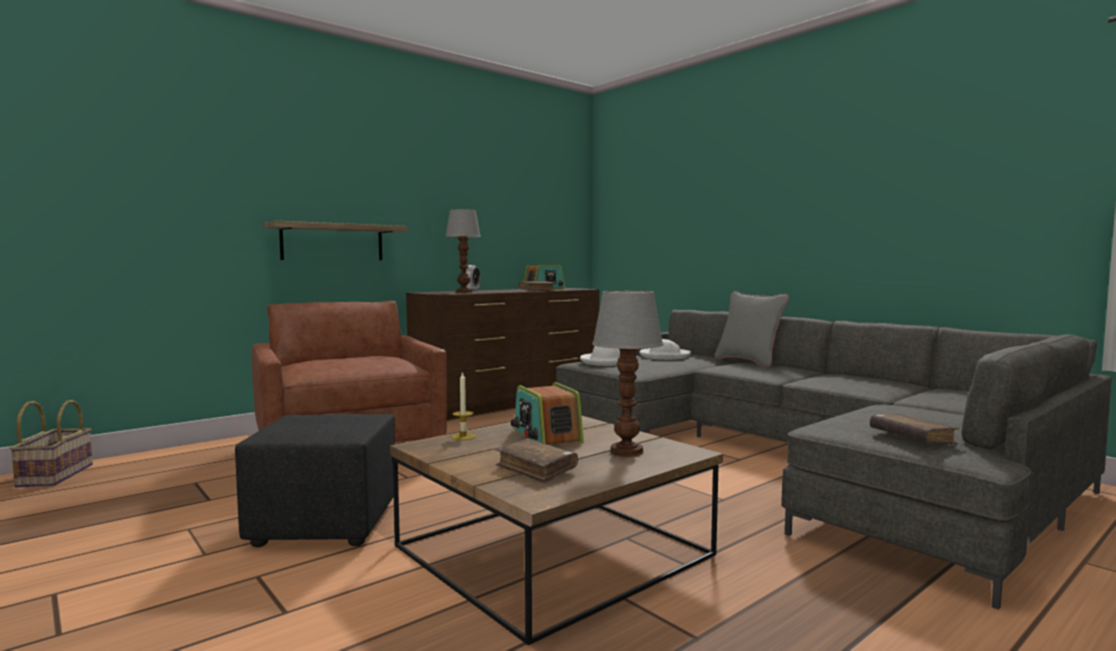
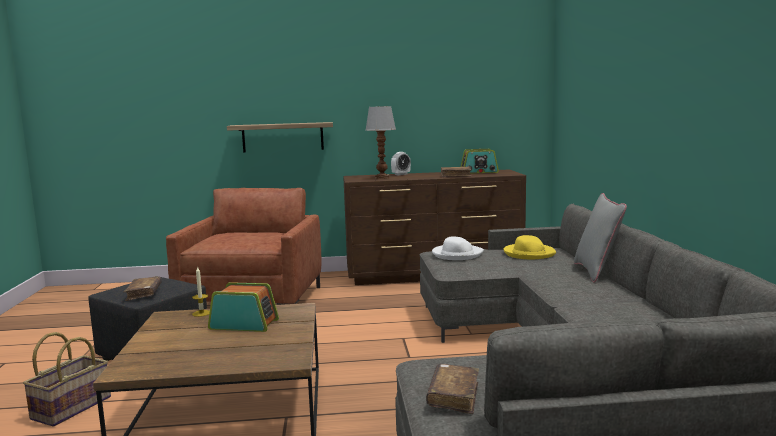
camera: 35 degrees right, 5 degrees up
basket [10,400,93,488] -> basket moved to [23,332,111,427]
brown book [495,439,578,483] -> brown book moved to [124,276,162,301]
radio [511,382,584,445] -> radio turned 90 degrees clockwise [208,282,279,332]
table lamp [592,290,664,457] -> none
white hat [639,339,691,360] -> yellow hat [503,235,556,259]

